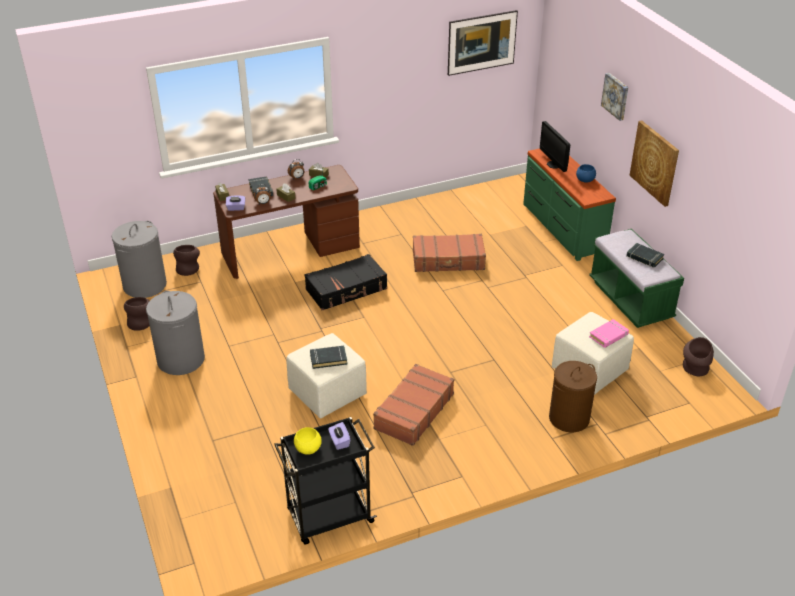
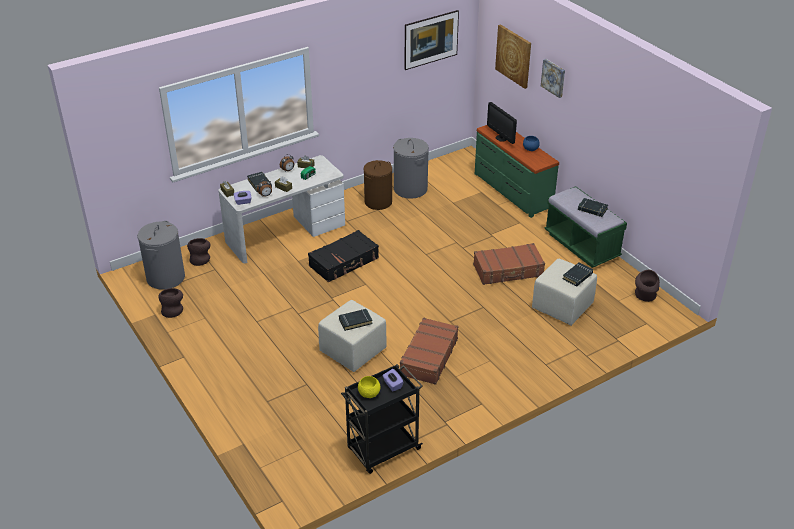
camera: 10 degrees left, 0 degrees up
grey laundry basket [146,291,205,375] -> grey laundry basket moved to [393,138,429,199]
brown desk [213,165,360,279] -> white desk [218,155,345,263]
brown suitcase [413,234,486,272] -> brown suitcase moved to [473,243,545,285]
brown laundry basket [549,361,597,433] -> brown laundry basket moved to [364,160,392,210]
pink book [589,319,629,348] -> black book [563,263,593,286]
picture [630,120,679,207] -> picture moved to [495,24,531,89]

